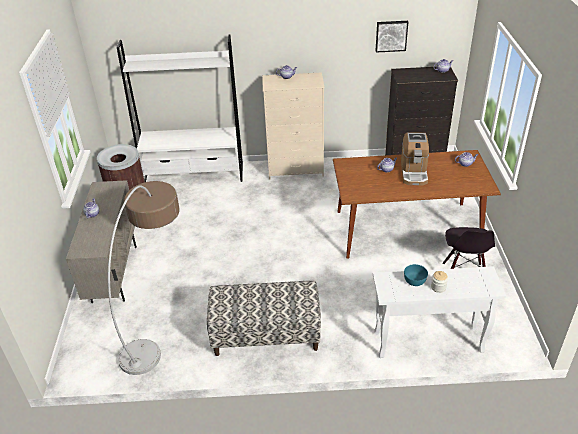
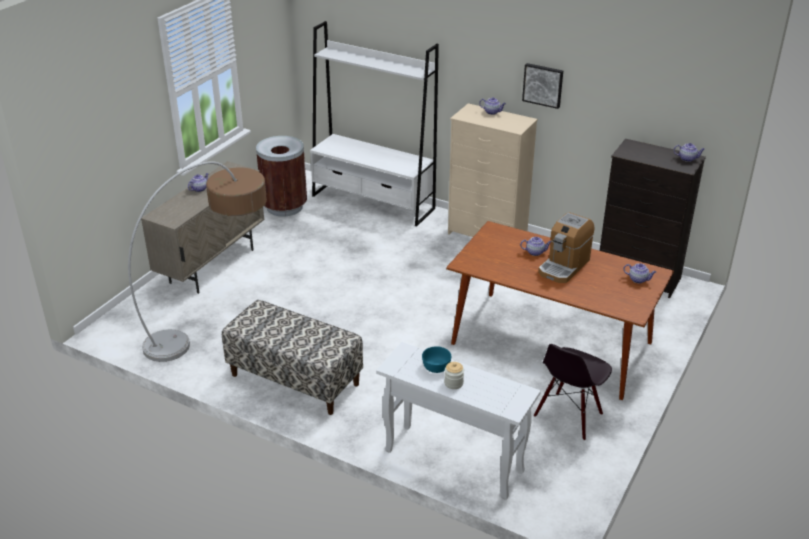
camera: 30 degrees right, 5 degrees down
picture [376,21,408,53] -> picture moved to [522,63,563,109]

